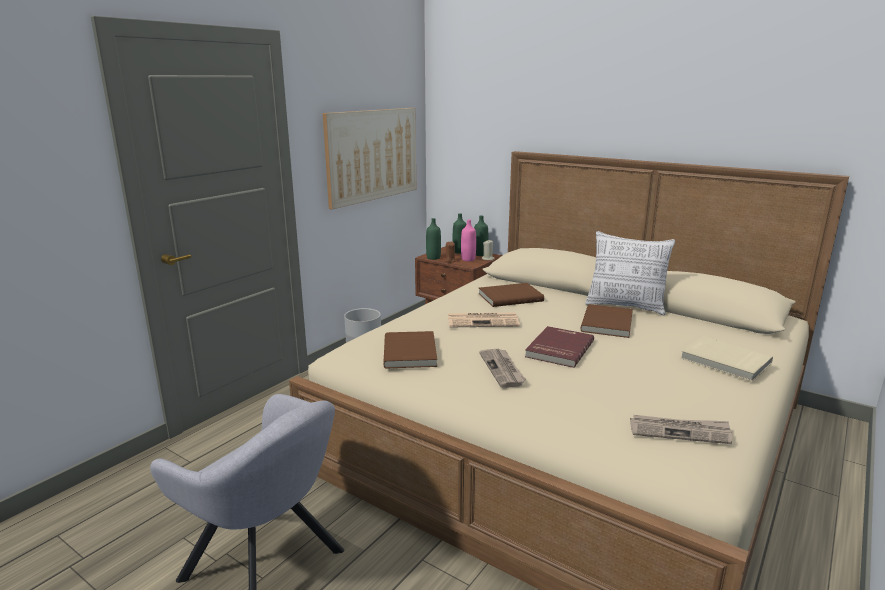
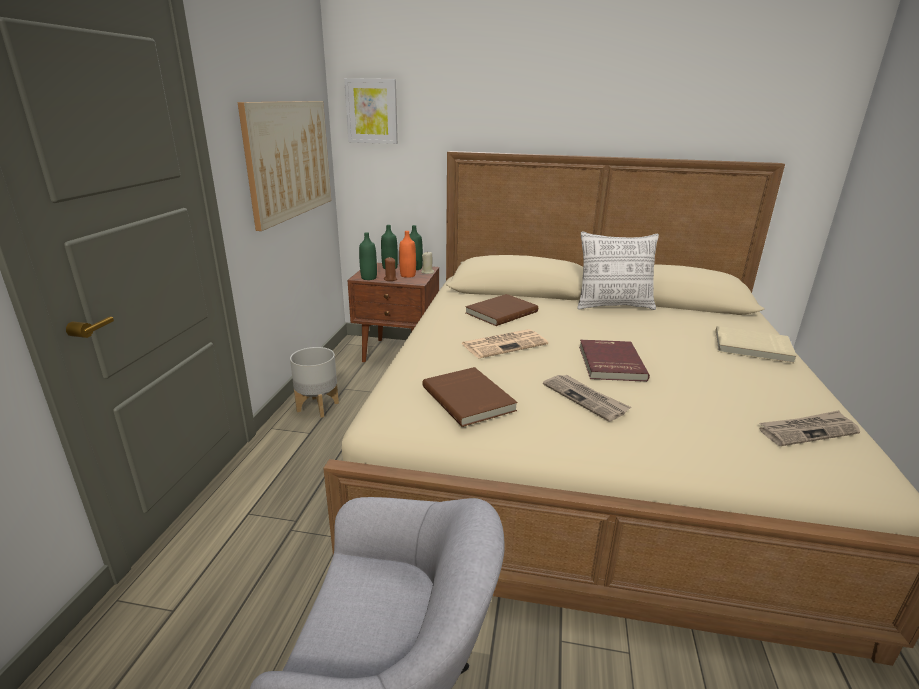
camera: 25 degrees left, 5 degrees up
pink bottle [461,219,476,261] -> orange bottle [399,231,416,278]
brown book [580,304,633,338] -> none
none -> picture [344,78,398,144]

